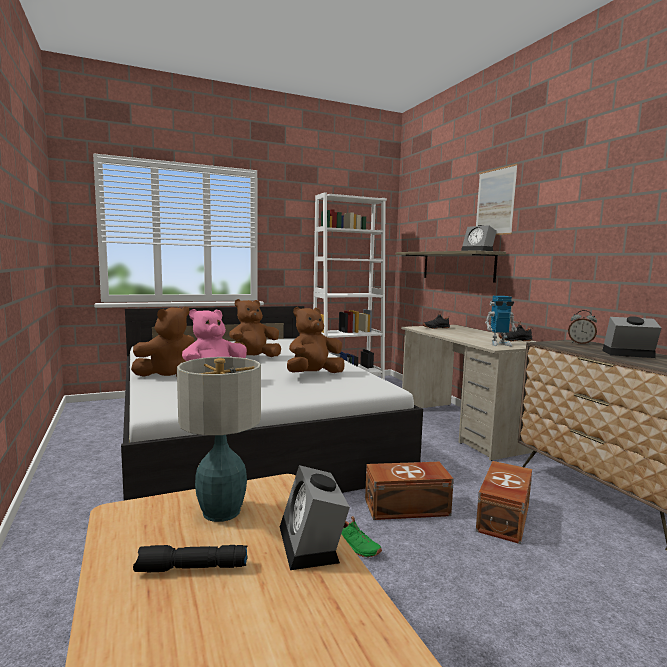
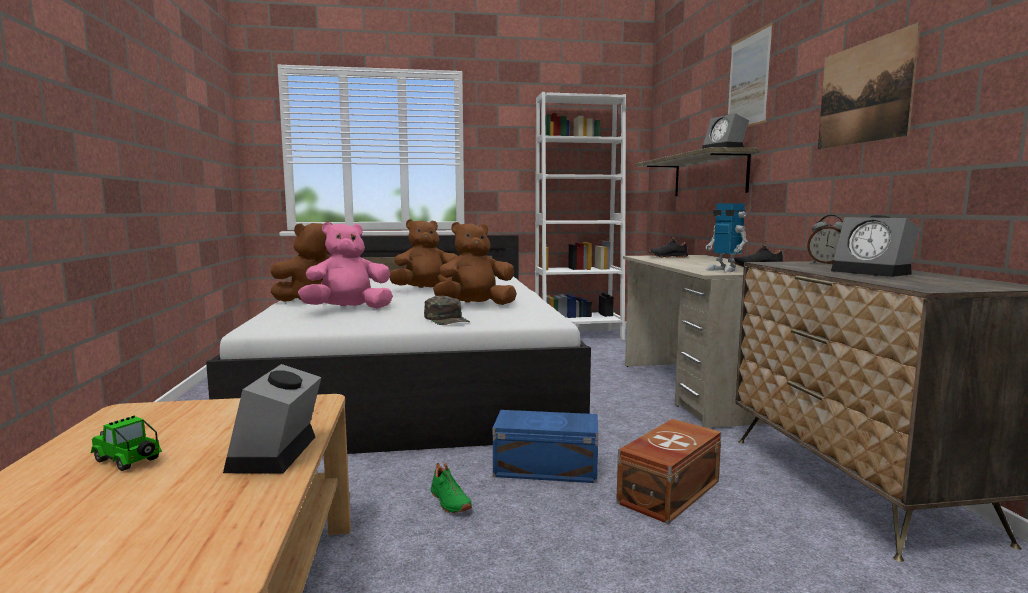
camera: 15 degrees right, 0 degrees up
black flashlight [133,545,248,572] -> toy car [91,416,162,471]
table lamp [177,357,261,522] -> none
brown storage box [365,462,454,520] -> blue storage box [493,410,598,483]
toy robot [485,296,517,346] -> toy robot turned 45 degrees clockwise [705,203,748,272]
alarm clock [602,316,661,358] -> alarm clock turned 150 degrees counterclockwise [831,215,920,277]
none -> green cap [424,296,470,325]
none -> picture [818,22,921,149]

